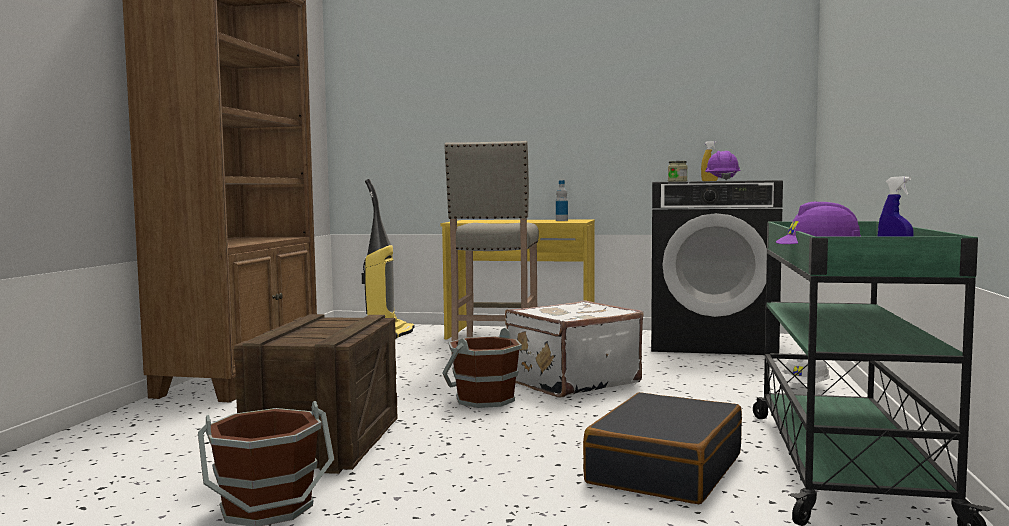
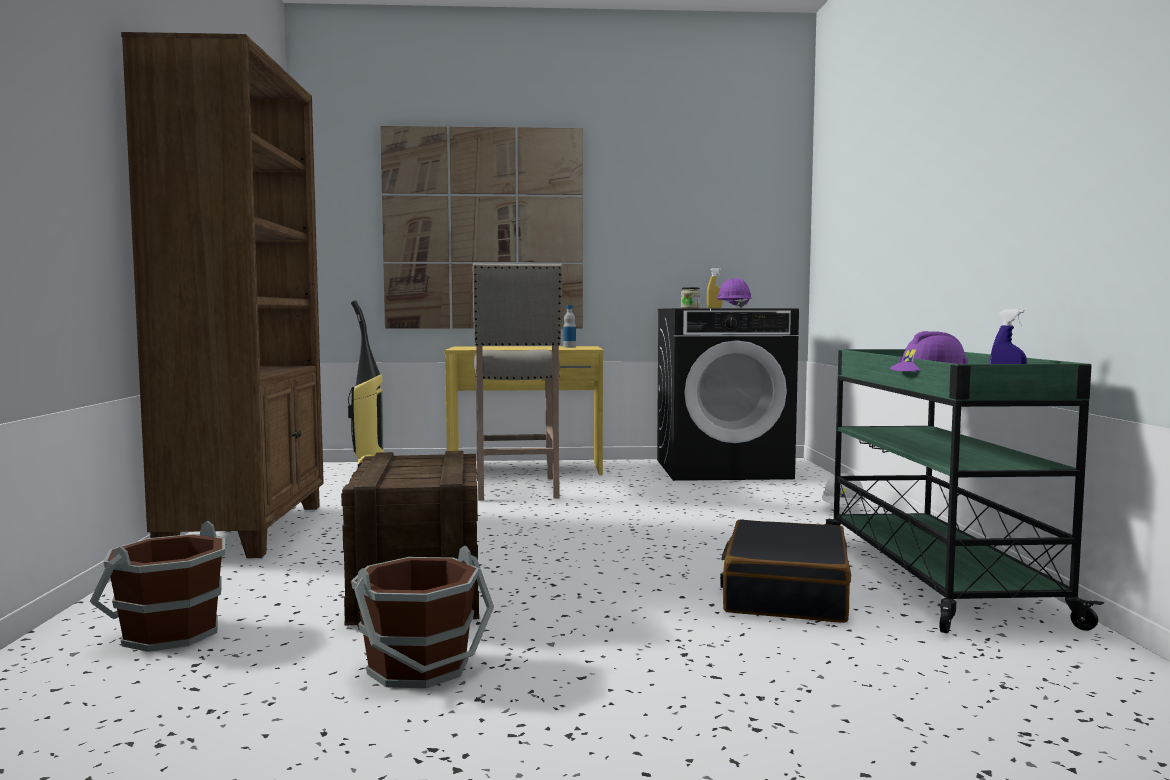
camera: 15 degrees left, 0 degrees up
brown bucket [442,328,522,408] -> brown bucket moved to [90,521,225,652]
white suitcase [505,300,644,398] -> none
none -> picture [380,126,583,329]

